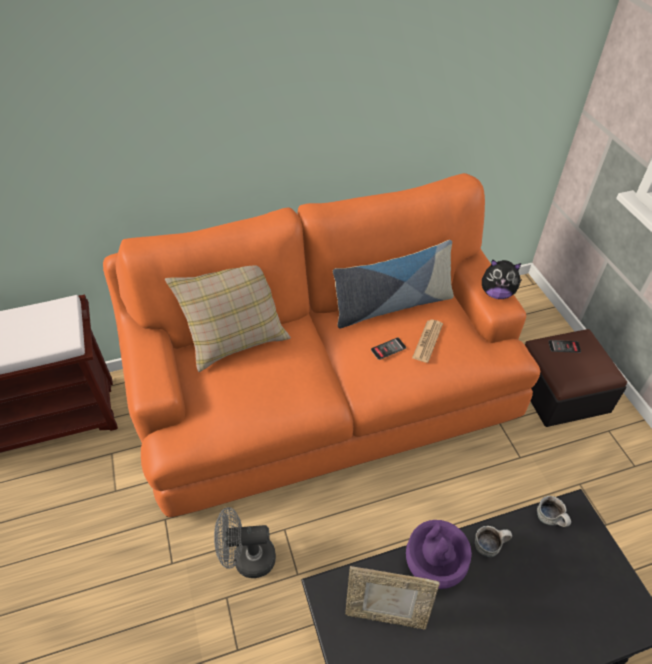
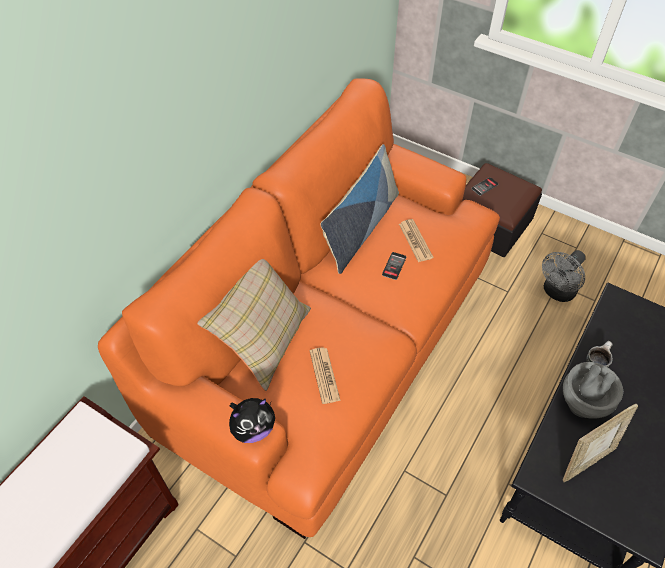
camera: 40 degrees left, 5 degrees up
grey fan [214,507,276,578] -> grey fan moved to [542,250,586,302]
purple vase [406,520,472,589] -> grey vase [563,362,623,419]
plush toy [482,259,522,299] -> plush toy moved to [229,398,275,443]
mug [537,496,571,527] -> none
none -> newspaper [310,347,341,404]

